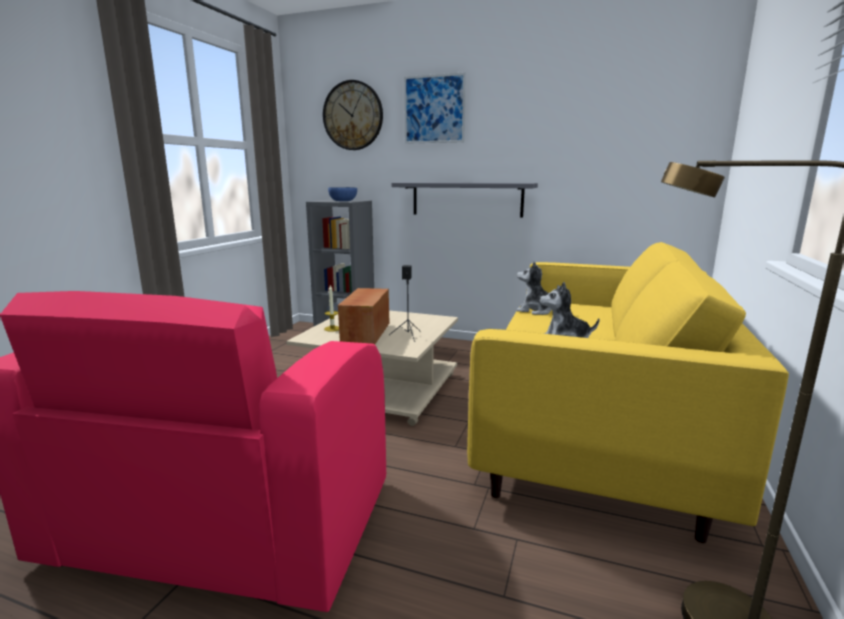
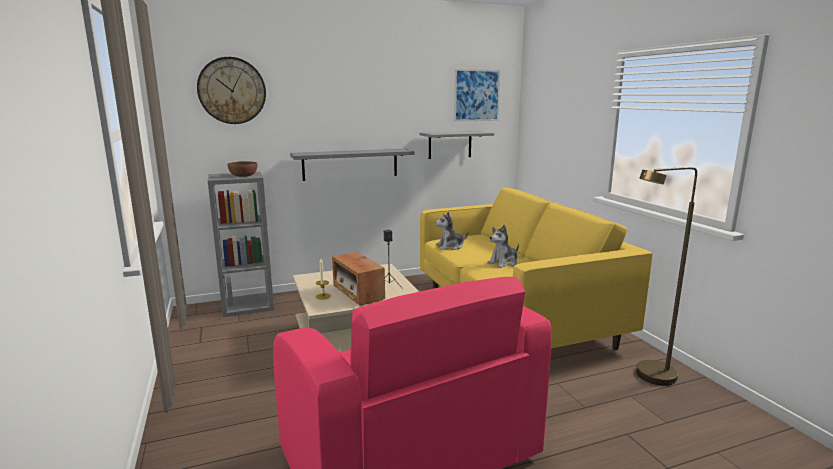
camera: 40 degrees left, 0 degrees up
blue bowl [328,187,357,201] -> brown bowl [227,161,258,177]
picture [404,72,466,144] -> picture moved to [454,69,501,122]
none -> grey shelf [420,131,494,159]

